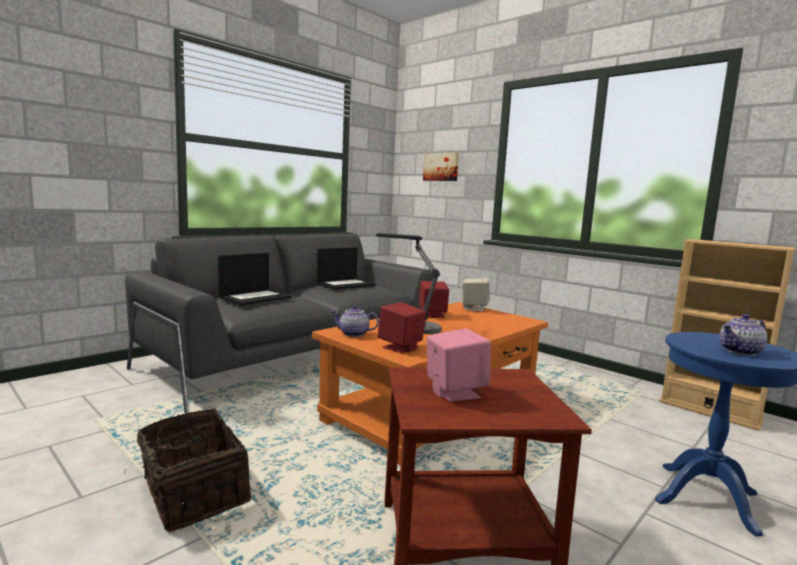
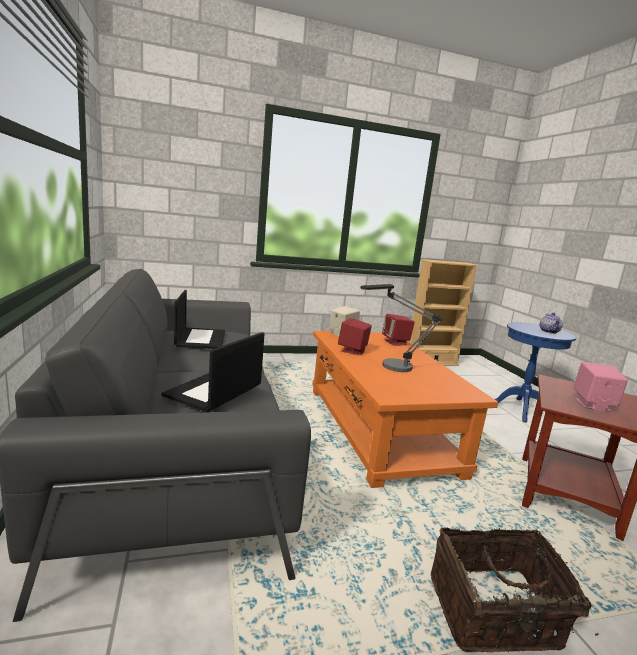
camera: 60 degrees left, 5 degrees up
laptop [218,253,292,305] -> laptop turned 135 degrees counterclockwise [161,332,265,412]
teapot [331,305,379,337] -> none
red speaker [378,302,426,353] -> red speaker moved to [382,314,415,346]
picture [423,152,459,181] -> none

